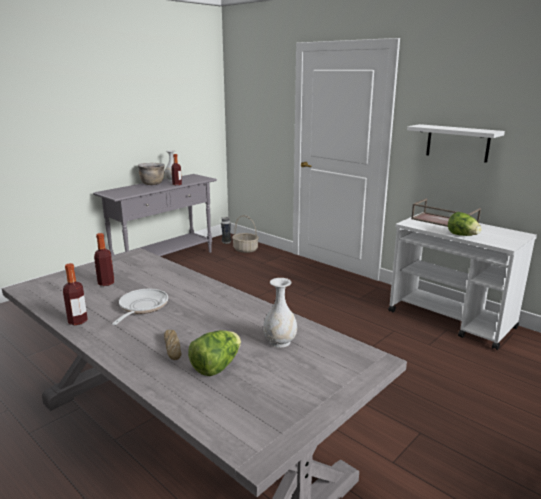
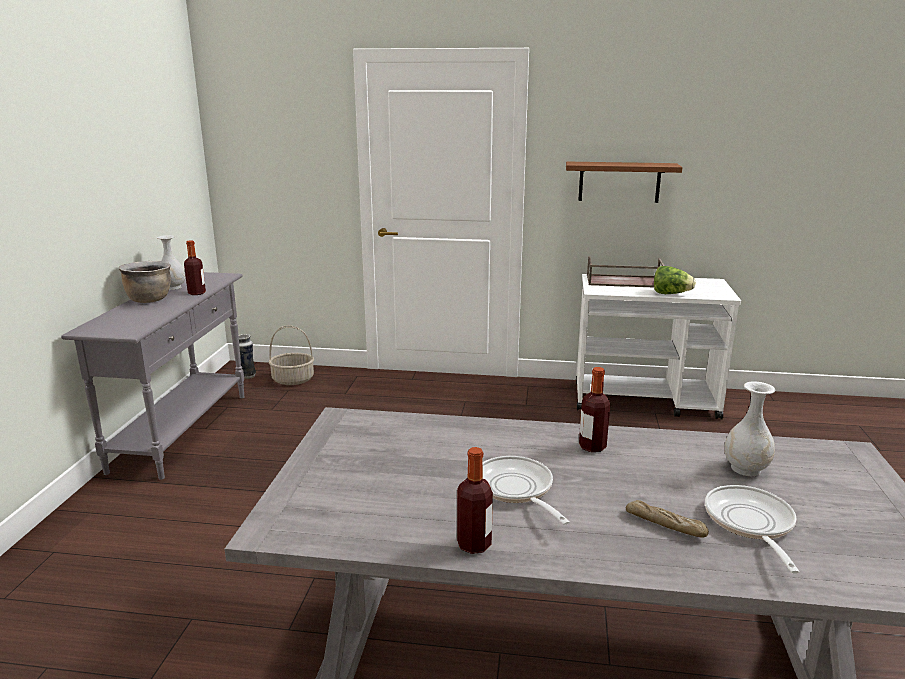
camera: 35 degrees left, 0 degrees up
bottle [94,233,114,286] -> bottle moved to [579,367,610,452]
lettuce [188,330,241,376] -> frying pan [705,485,800,574]
white shelf [407,124,505,163] -> brown shelf [566,162,682,203]

